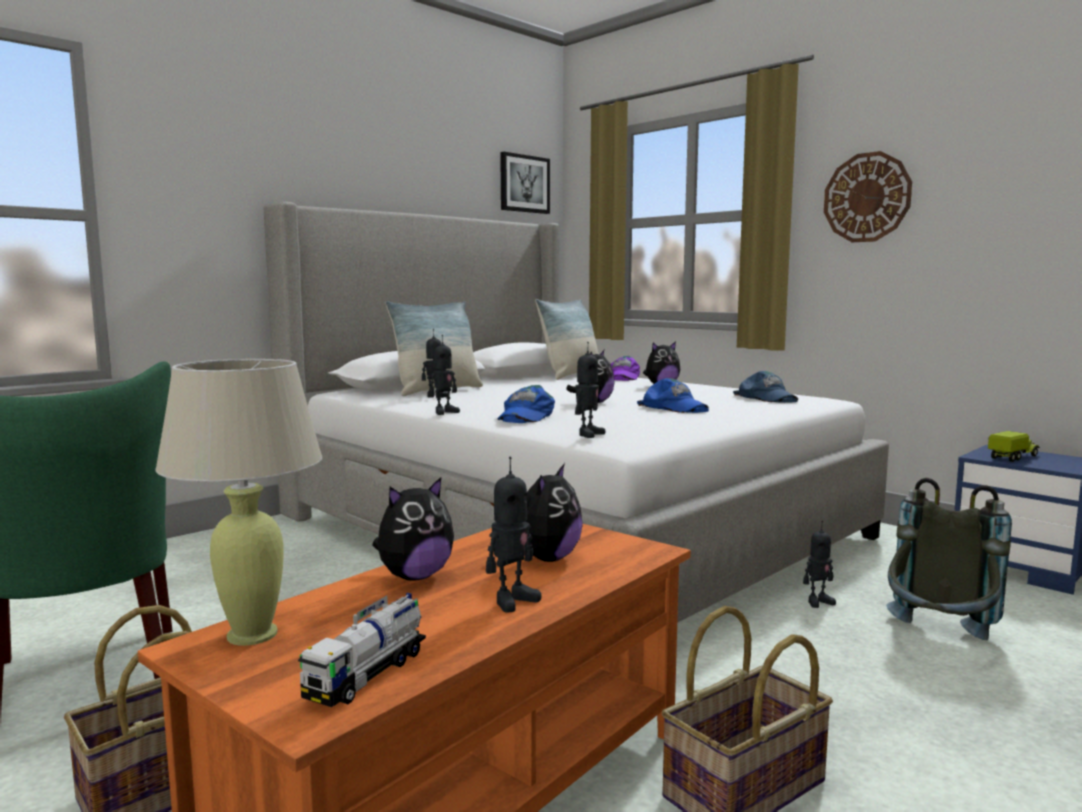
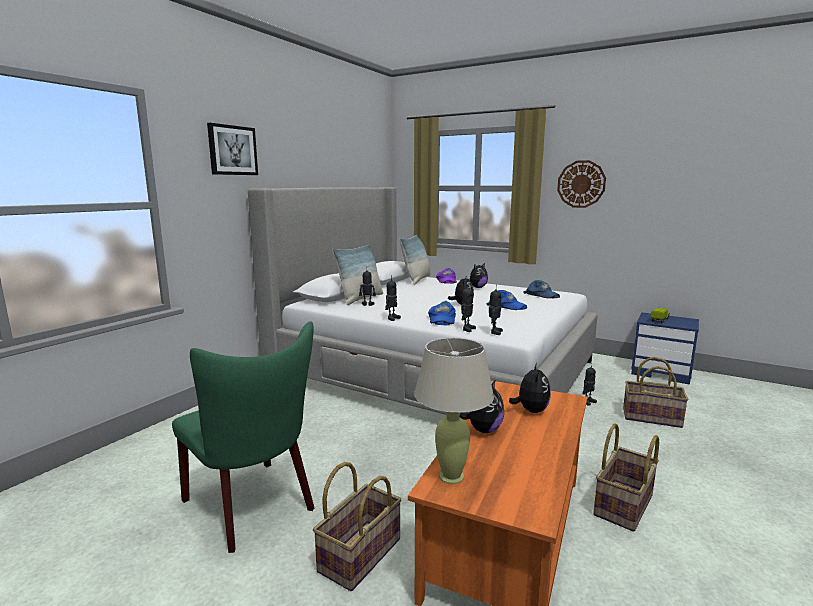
camera: 15 degrees left, 5 degrees up
toy truck [298,593,426,707] -> none
toy robot [486,457,541,613] -> toy robot moved to [461,282,476,332]
picture [500,152,550,214] -> picture moved to [207,123,258,175]
grey backpack [886,478,1012,640] -> basket [623,357,689,428]

